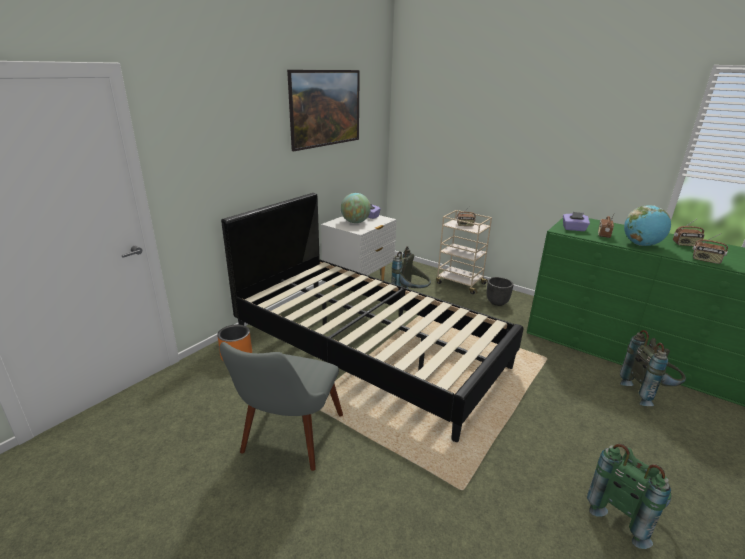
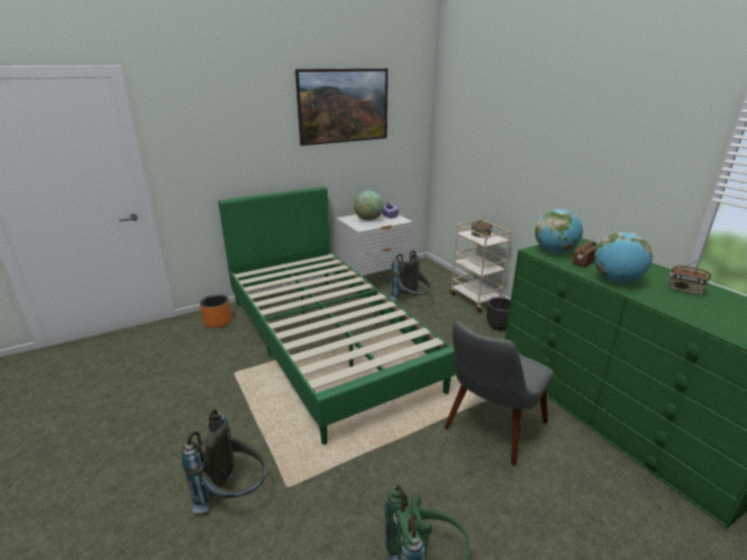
camera: 25 degrees right, 0 degrees up
grey chair [220,342,343,471] -> grey chair moved to [444,321,554,466]
black bed [221,193,524,442] -> green bed [218,187,456,445]
purple tissue box [563,212,590,231] -> globe [535,209,583,254]
grey backpack [620,330,686,406] -> grey backpack moved to [181,410,267,513]
radio [693,233,728,264] -> none

